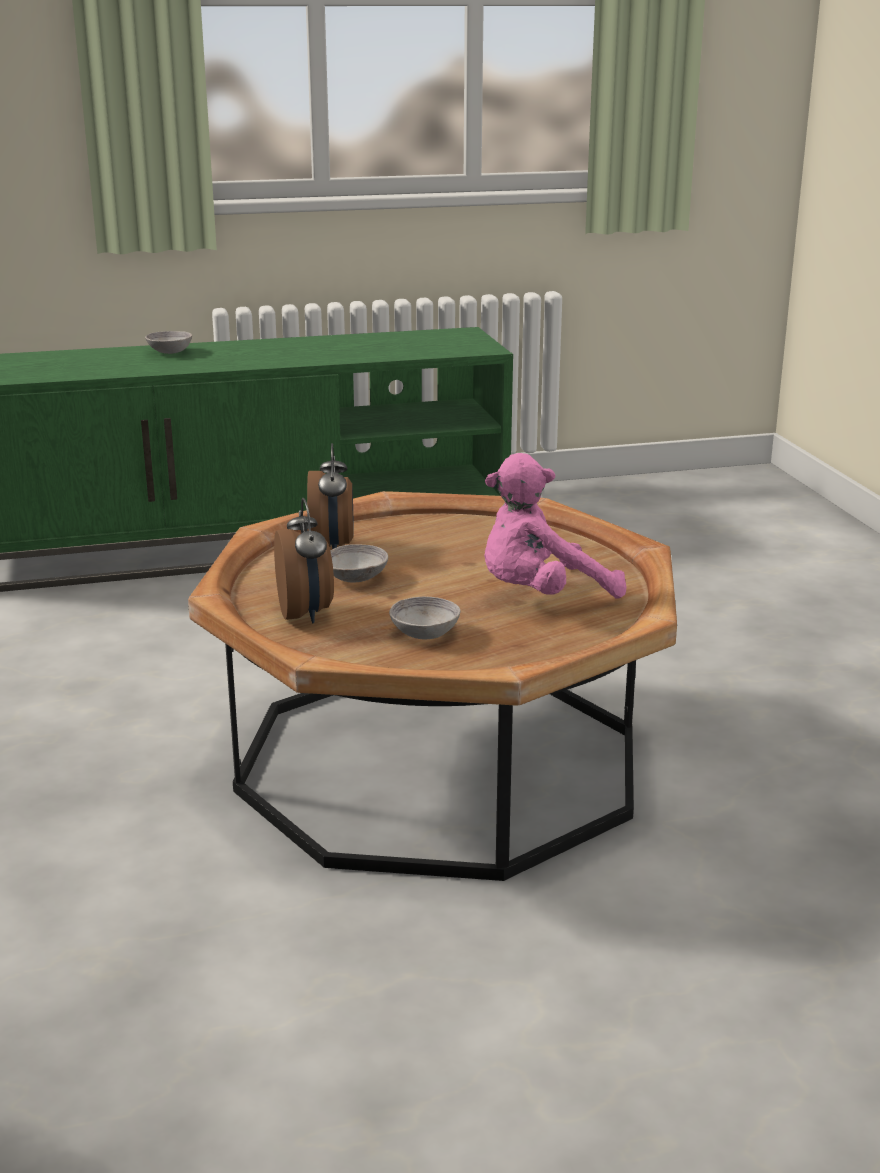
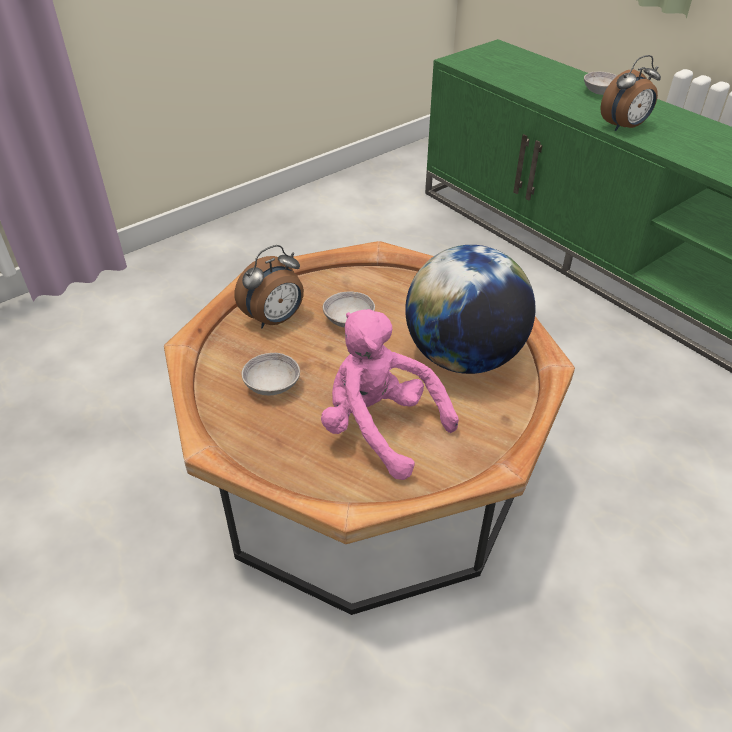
camera: 65 degrees right, 20 degrees up
alarm clock [307,443,354,549] -> alarm clock moved to [600,55,661,131]
none -> globe [405,245,535,374]

